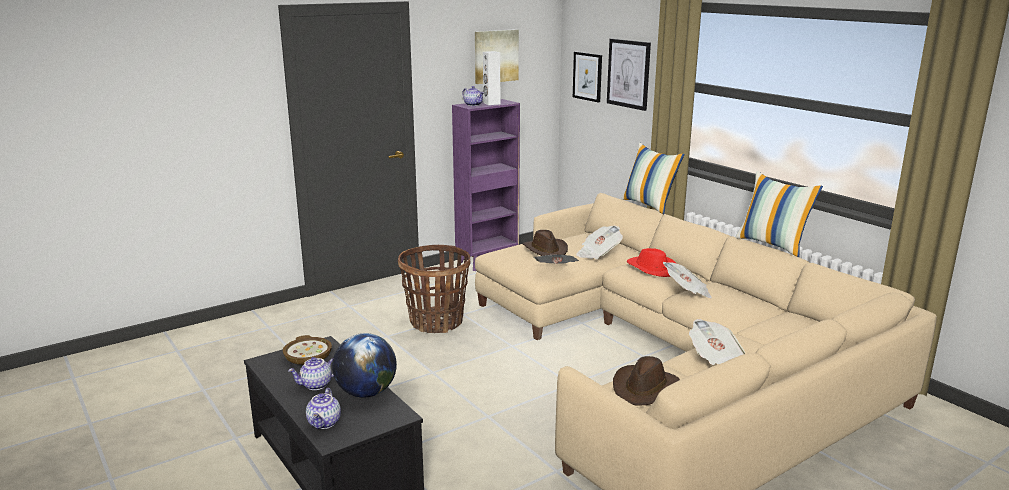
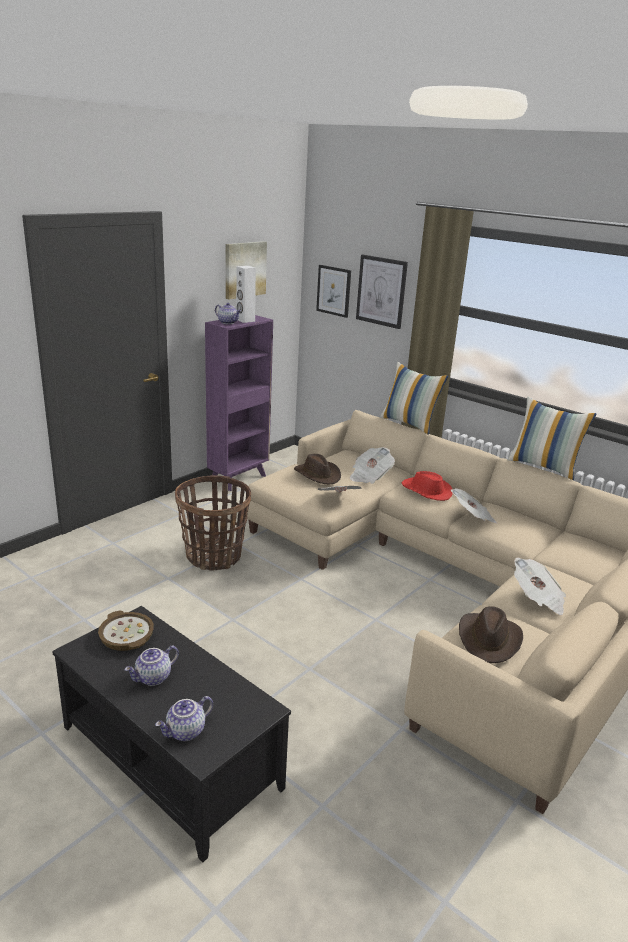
camera: 15 degrees left, 5 degrees up
teapot [306,388,341,429] -> teapot turned 60 degrees clockwise [155,696,213,741]
globe [332,333,397,397] -> none

